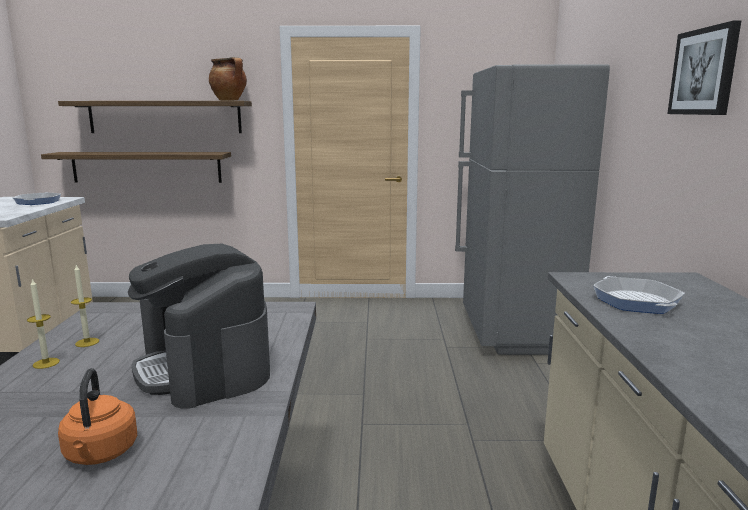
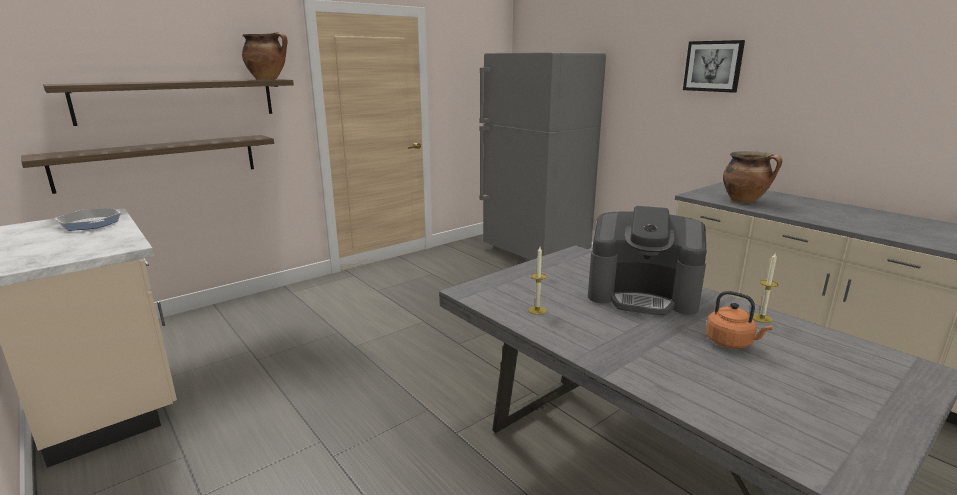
camera: 40 degrees left, 5 degrees up
candle [27,279,60,369] -> candle moved to [753,252,778,323]
frying pan [593,276,685,314] -> cooking pot [723,151,782,203]

